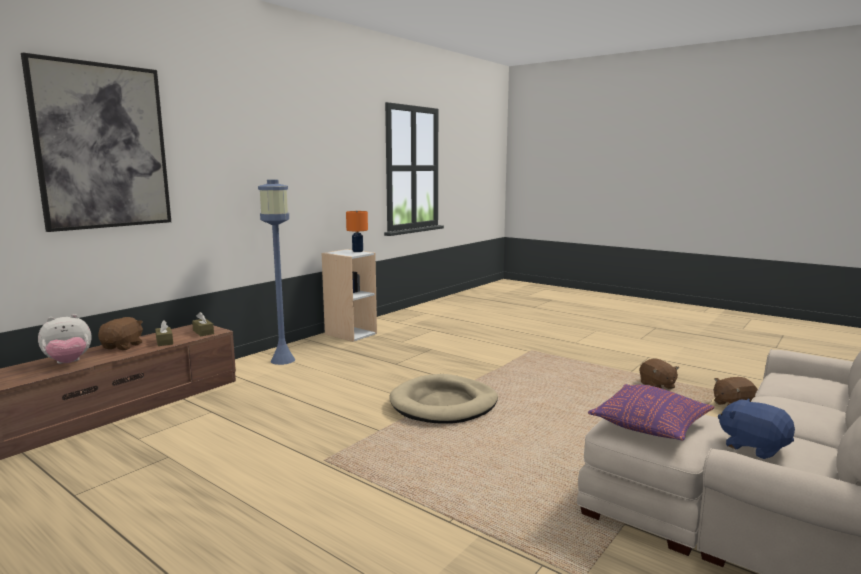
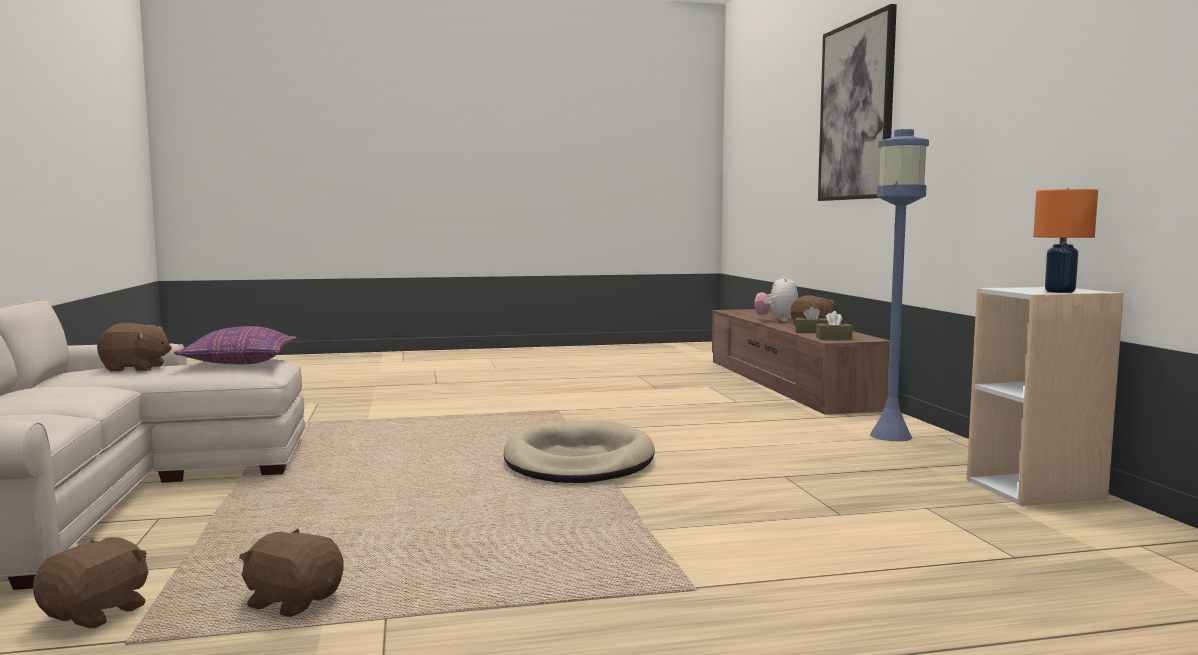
camera: 130 degrees right, 5 degrees down
blue plush toy [718,398,795,459] -> brown plush toy [97,323,172,371]

